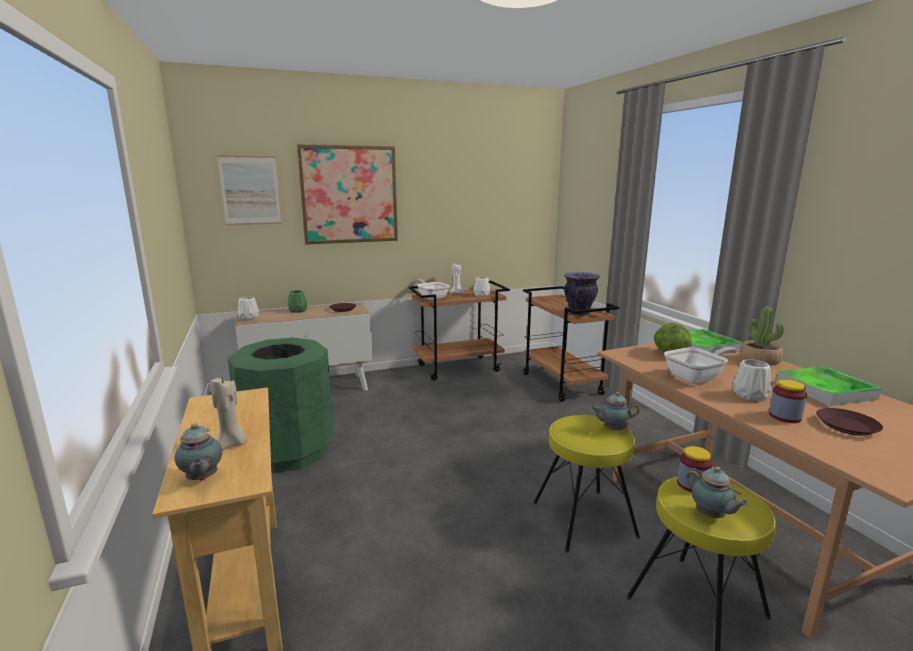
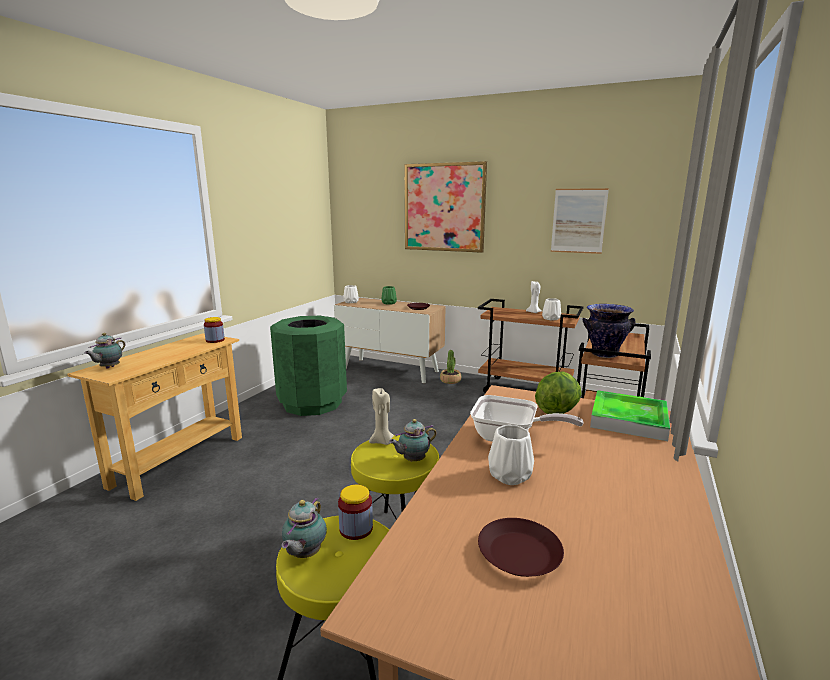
camera: 45 degrees right, 0 degrees up
beige candle [210,378,247,450] -> beige candle moved to [369,388,394,445]
picture [217,155,281,225] -> picture moved to [551,188,609,254]
frying pan [416,279,450,300] -> none
teapot [591,392,640,430] -> teapot turned 75 degrees counterclockwise [389,419,437,461]
potted plant [740,306,784,365] -> potted plant moved to [440,350,461,384]
jar [769,380,807,423] -> jar moved to [204,317,225,343]
tray [776,366,882,406] -> none

